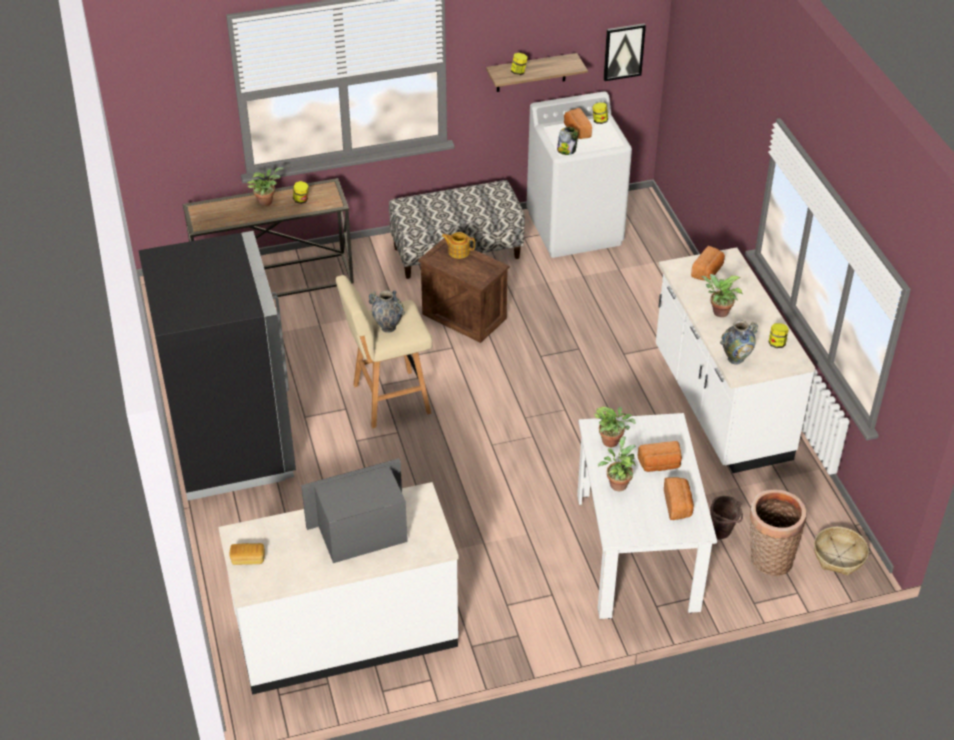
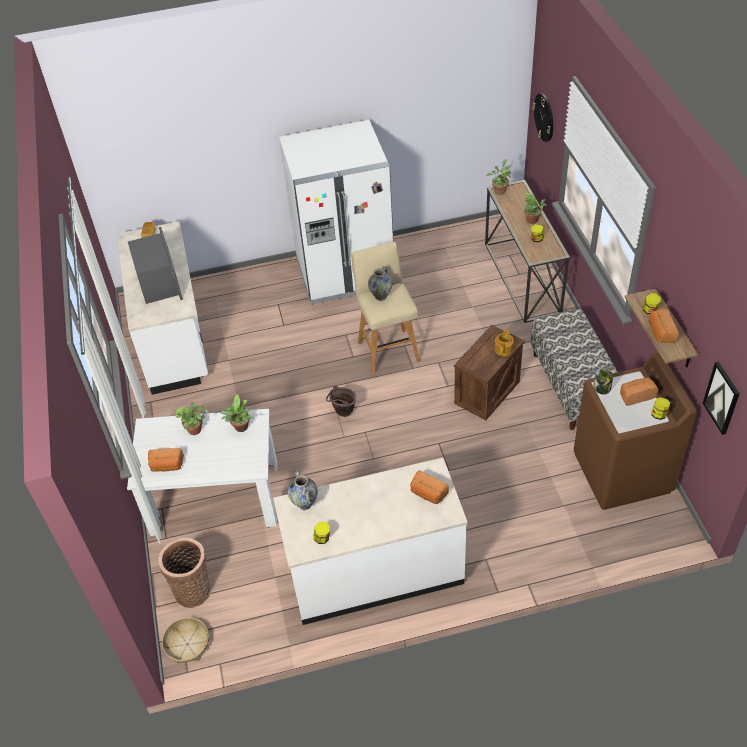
camera: 95 degrees right, 5 degrees up
black fridge [138,231,296,500] -> white fridge [279,120,394,304]
white washing machine [527,91,632,258] -> brown washing machine [574,353,697,510]
bread [637,441,682,472] -> bread moved to [648,308,678,343]
potted plant [701,274,743,317] -> potted plant moved to [486,159,512,195]
brown bucket [710,496,743,539] -> brown bucket moved to [326,386,356,417]
none -> wall clock [532,93,553,142]

